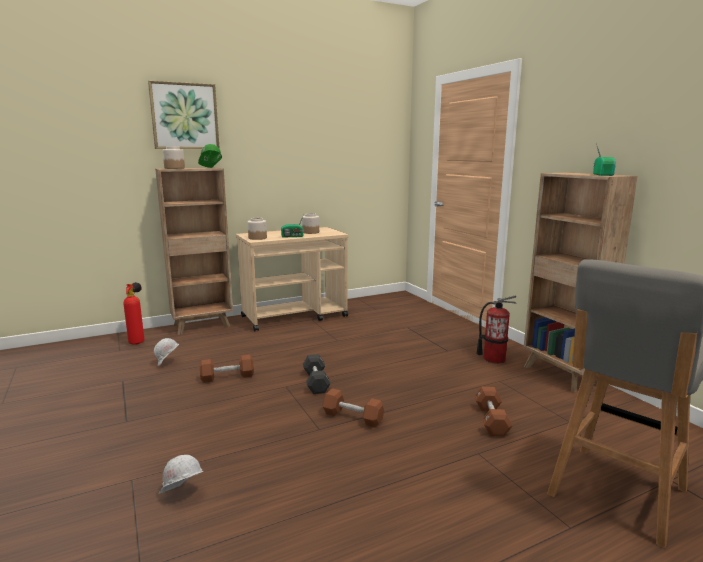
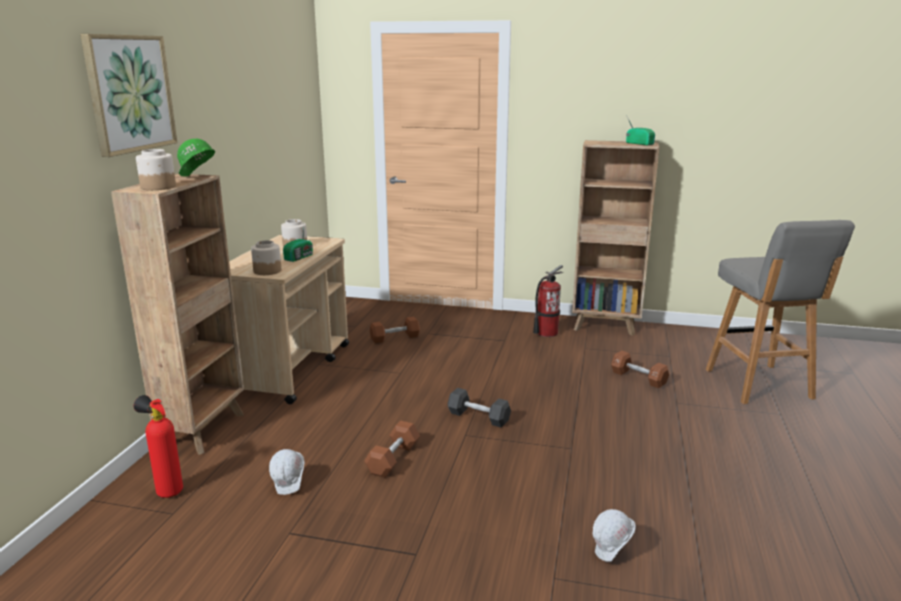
camera: 50 degrees left, 5 degrees up
brown dumbbell [323,388,384,428] -> brown dumbbell moved to [370,317,420,344]

